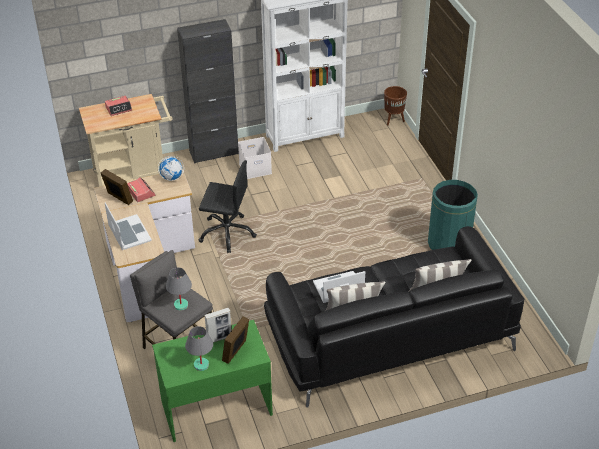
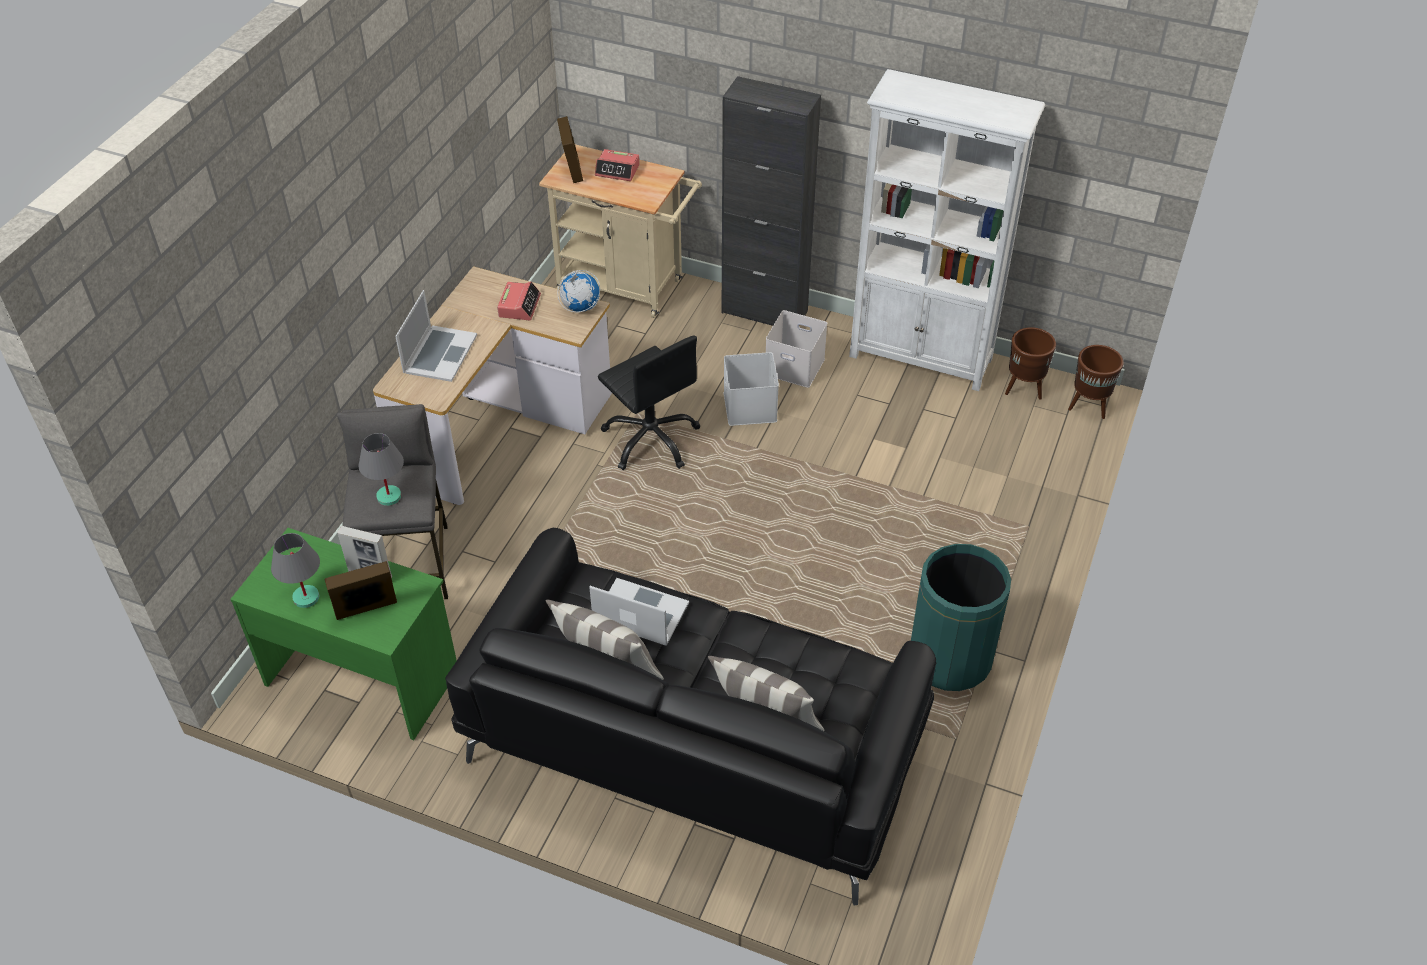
camera: 40 degrees right, 5 degrees up
picture frame [101,169,133,205] -> picture frame moved to [557,116,583,183]
none -> white storage box [724,352,779,426]
none -> brown planter [1005,327,1056,400]

